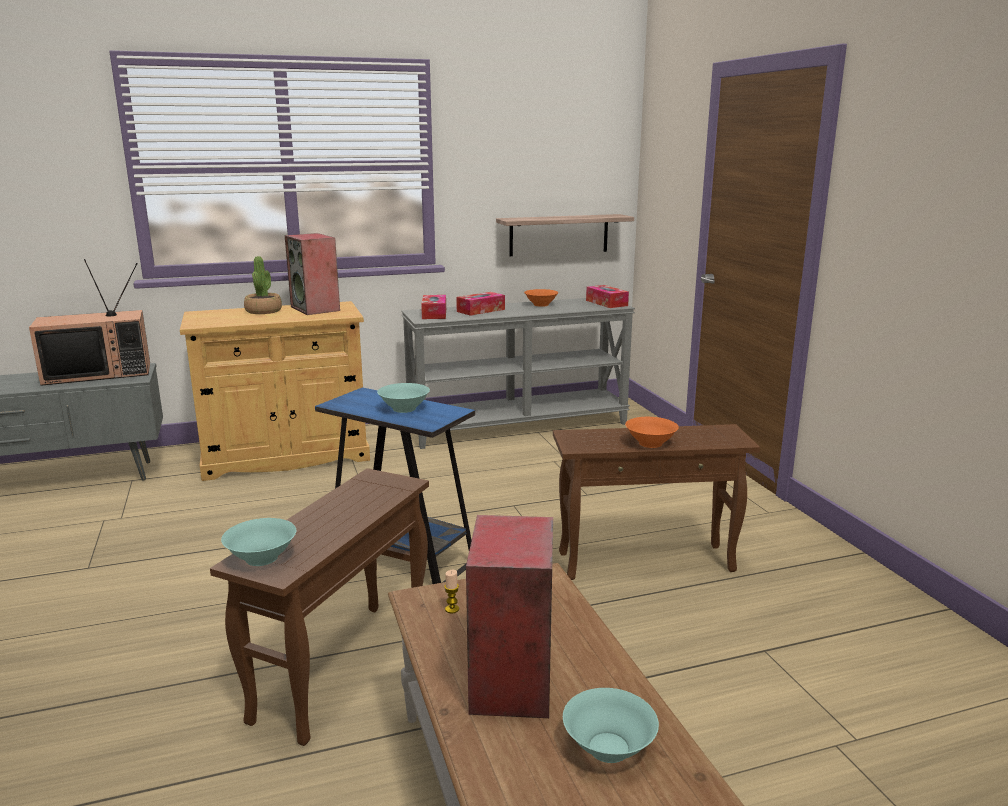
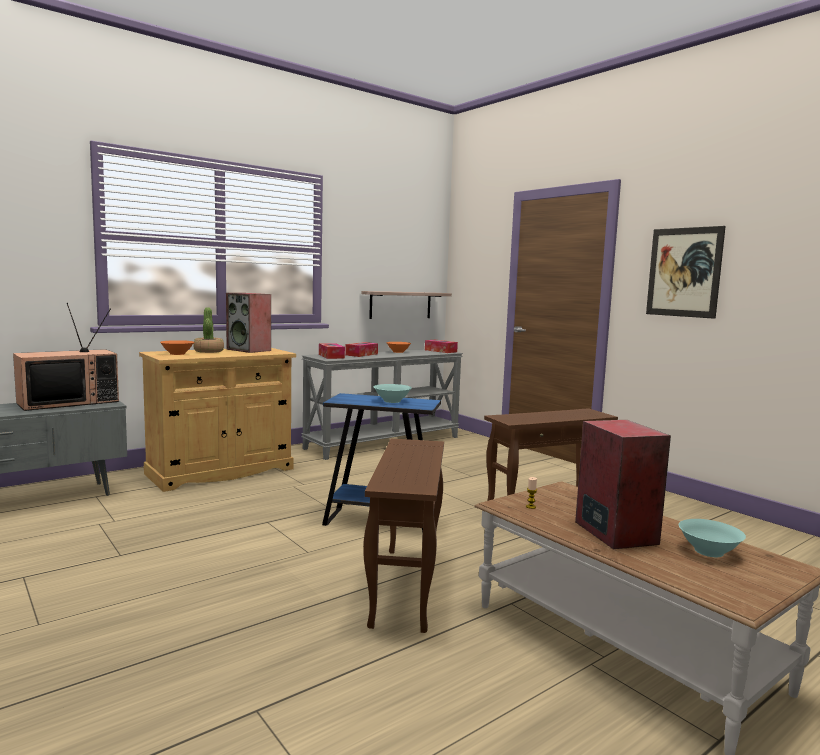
camera: 20 degrees left, 10 degrees down
turquoise bowl [221,518,296,566] -> none
orange bowl [625,417,679,448] -> orange bowl moved to [160,340,194,355]
none -> picture [646,226,726,319]

